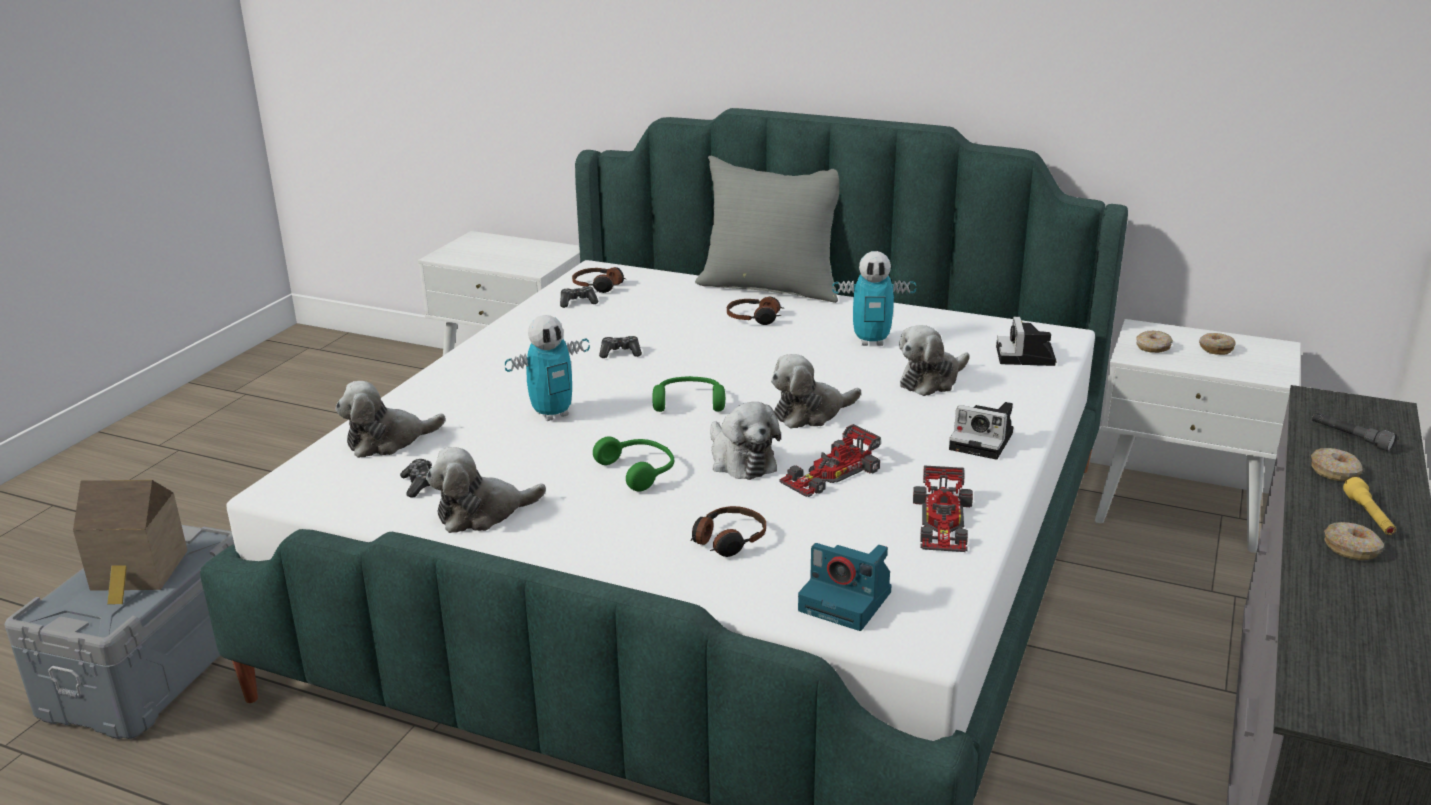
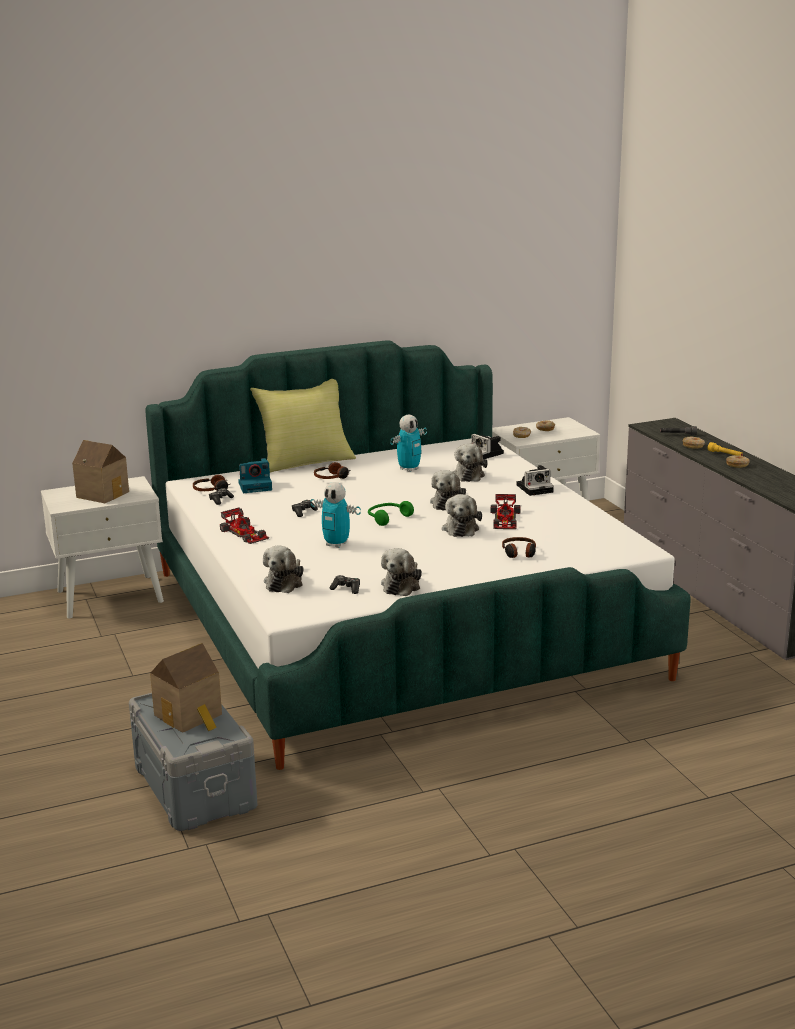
camera: 45 degrees left, 5 degrees down
toy robot [505,315,590,421] -> toy robot turned 105 degrees clockwise [310,482,361,548]
green headphones [593,436,674,491] -> none
grey pillow [695,156,839,303] -> yellow pillow [250,379,356,473]
plush toy [710,402,781,480] -> plush toy turned 75 degrees clockwise [442,494,482,537]
camera [798,543,891,631] -> camera moved to [238,458,272,493]
toy car [913,466,973,552] -> toy car moved to [220,507,269,544]
none -> toy house [72,440,129,503]

